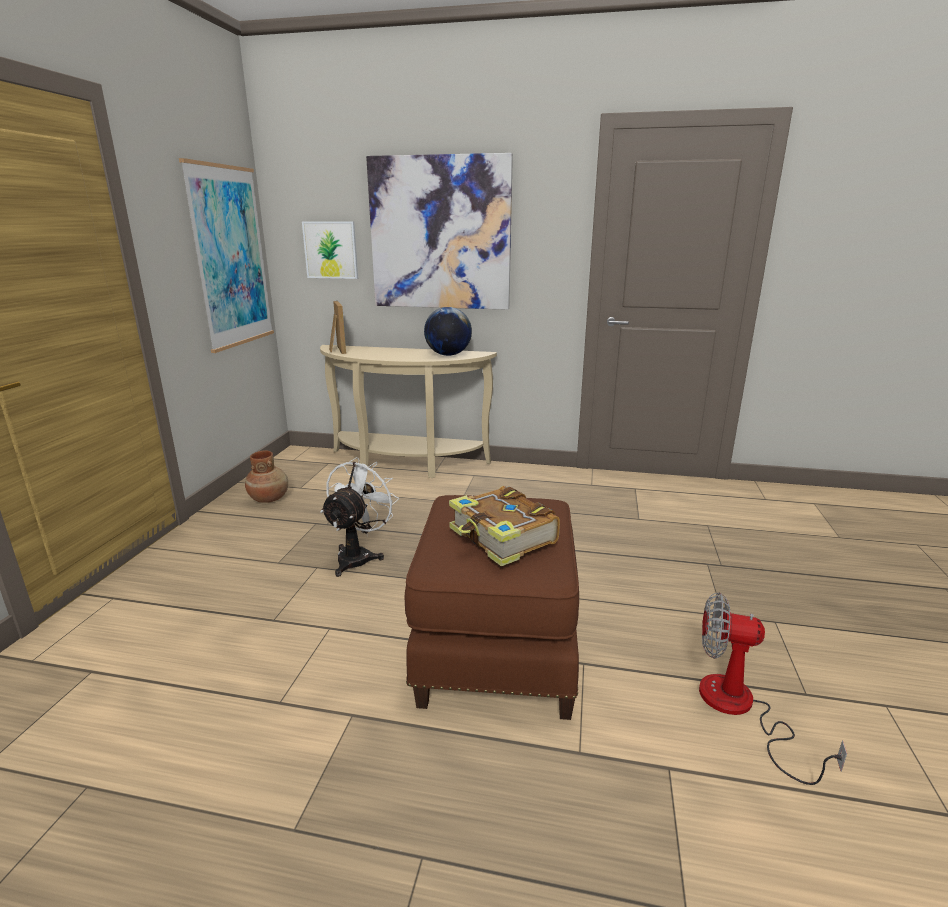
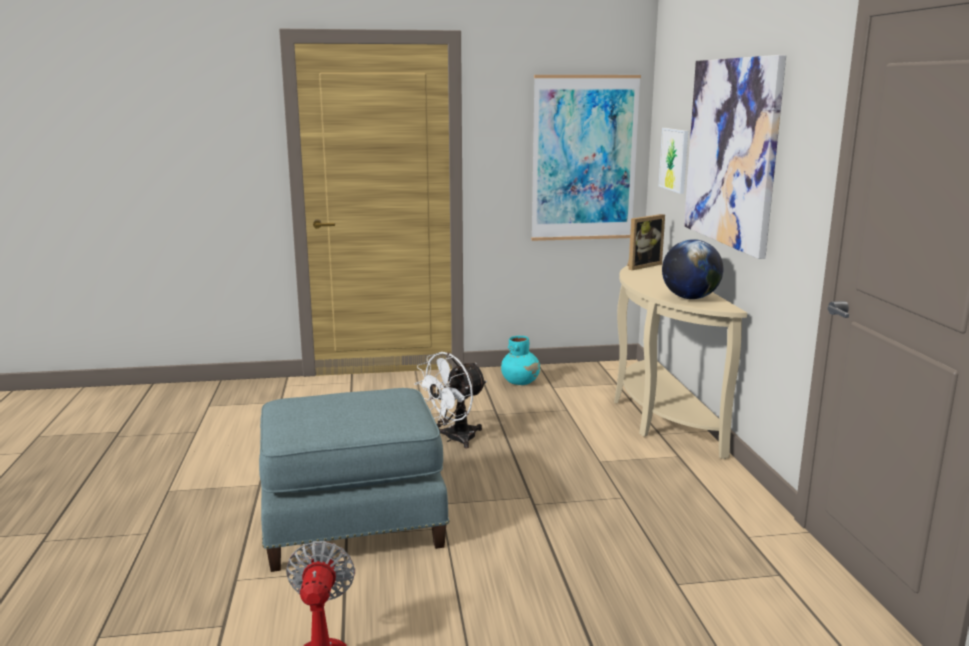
camera: 70 degrees right, 5 degrees down
brown vase [245,451,288,503] -> turquoise vase [501,336,540,385]
white fan [320,457,399,577] -> white fan turned 135 degrees clockwise [414,352,487,448]
brown ottoman [405,495,579,720] -> blue ottoman [259,388,449,572]
book [449,486,560,566] -> none

